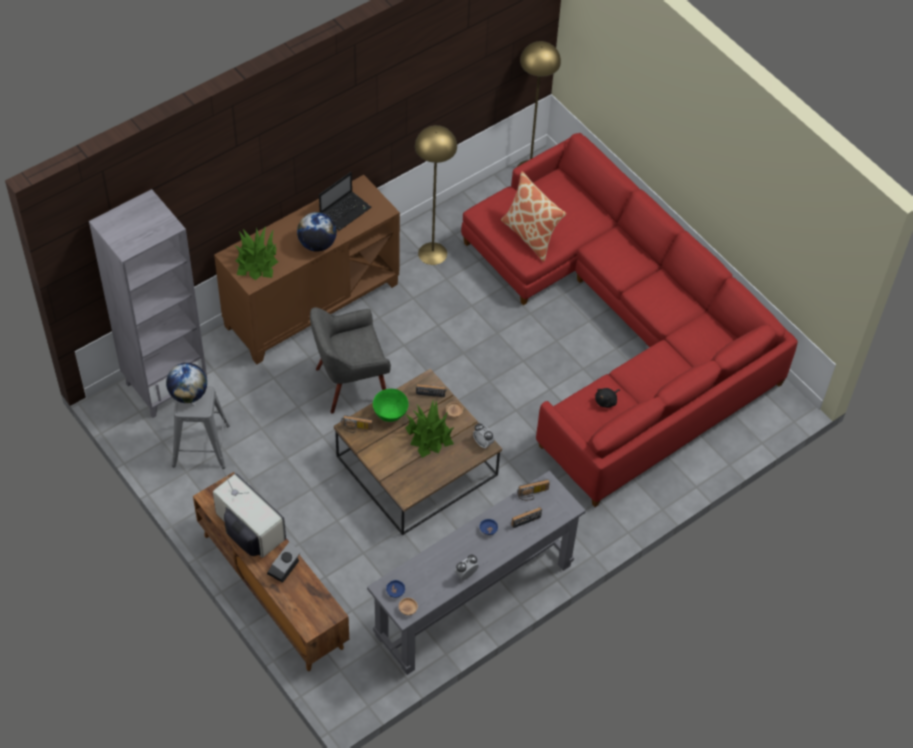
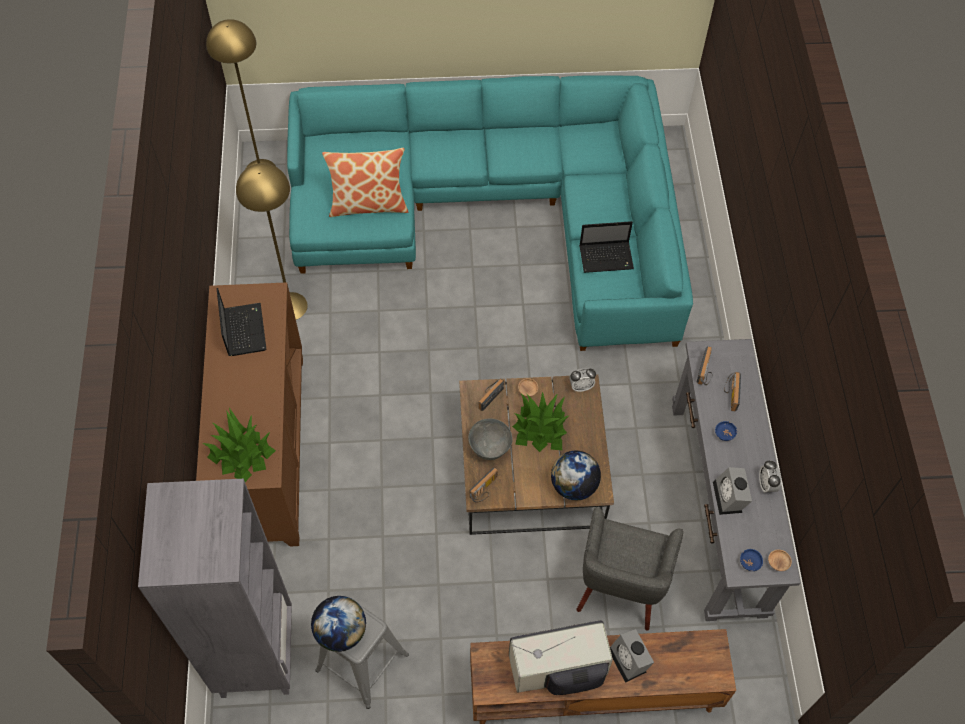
camera: 55 degrees left, 5 degrees up
globe [297,212,337,252] -> globe moved to [551,451,601,501]
grey armchair [310,308,391,414] -> grey armchair moved to [577,507,683,631]
green bowl [373,389,409,422] -> grey bowl [468,419,512,460]
red sofa [461,133,798,507] -> turquoise sofa [287,76,693,351]
black plush toy [595,388,620,408] -> laptop [579,221,634,273]
none -> alarm clock [713,467,752,515]

